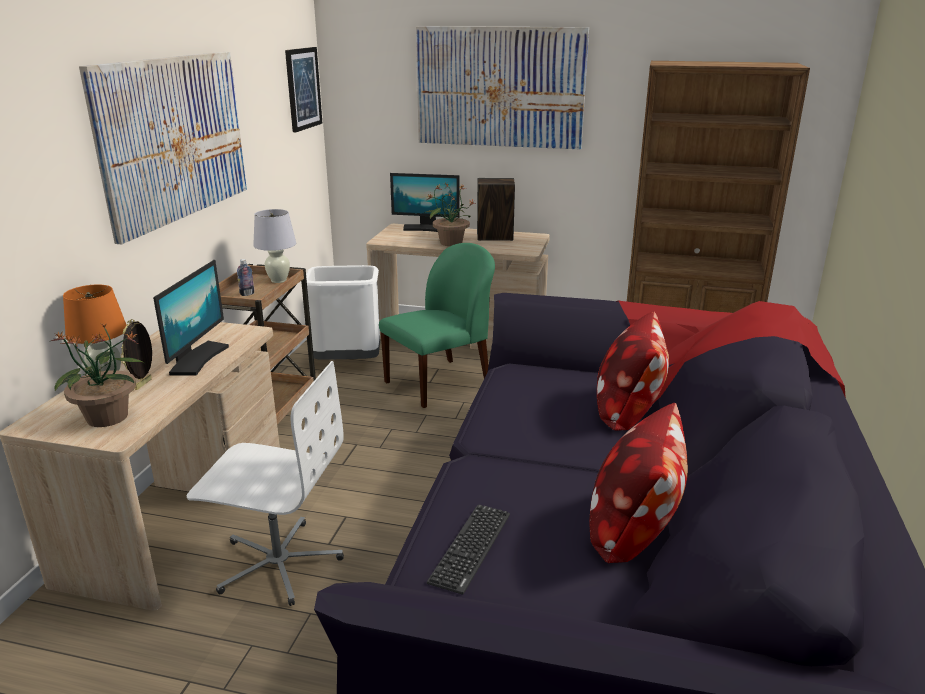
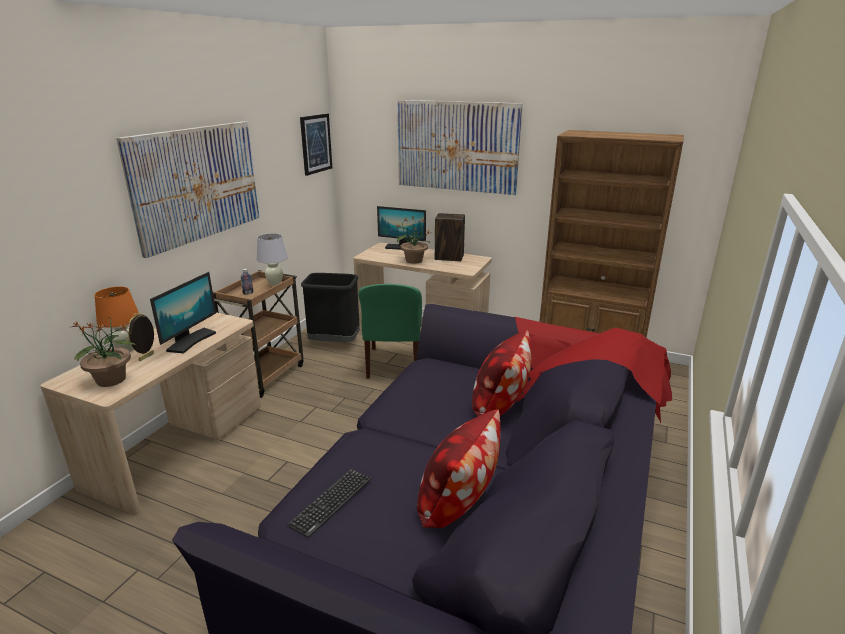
camera: 10 degrees right, 0 degrees up
white office chair [187,361,344,606] -> none
white trash can [306,265,380,360] -> black trash can [301,273,360,342]
green chair [379,243,495,408] -> green chair turned 120 degrees clockwise [358,284,422,379]

